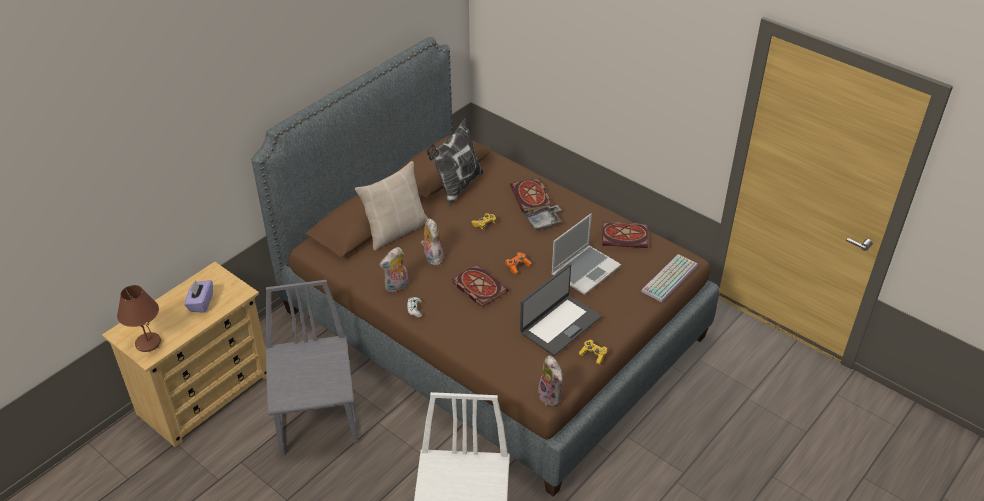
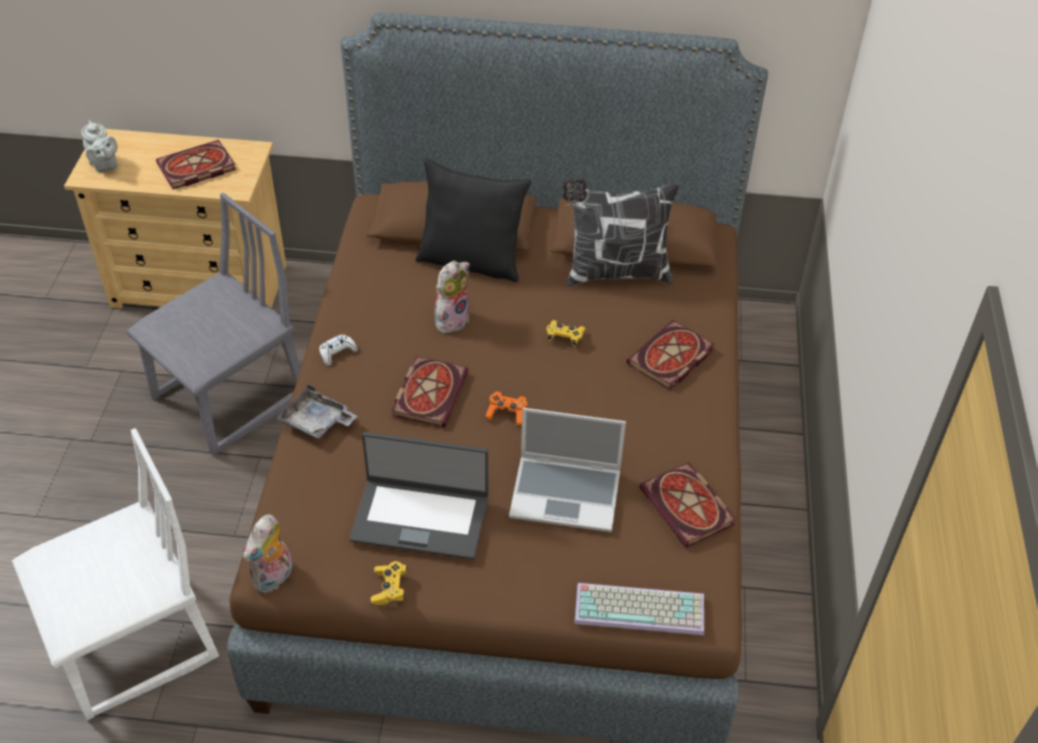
camera: 55 degrees right, 5 degrees up
brown table lamp [117,285,161,352] -> grey teapot [81,120,118,172]
purple tissue box [184,280,213,313] -> book [156,140,236,190]
beige pillow [355,161,428,251] -> black pillow [416,159,531,282]
plush toy [380,247,408,292] -> none
grey tray [523,205,562,231] -> grey tray moved to [277,384,357,439]

